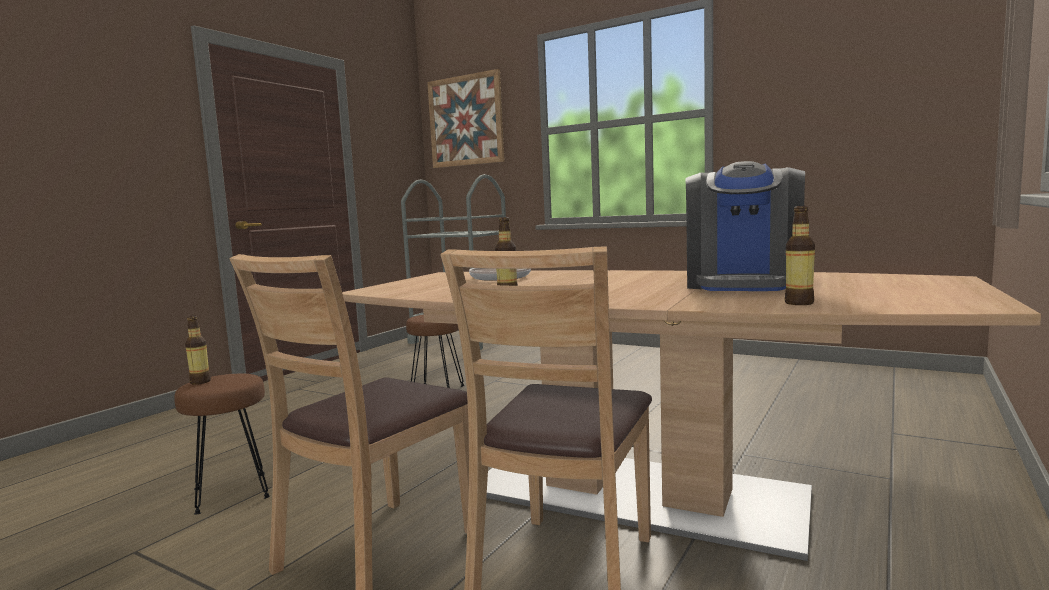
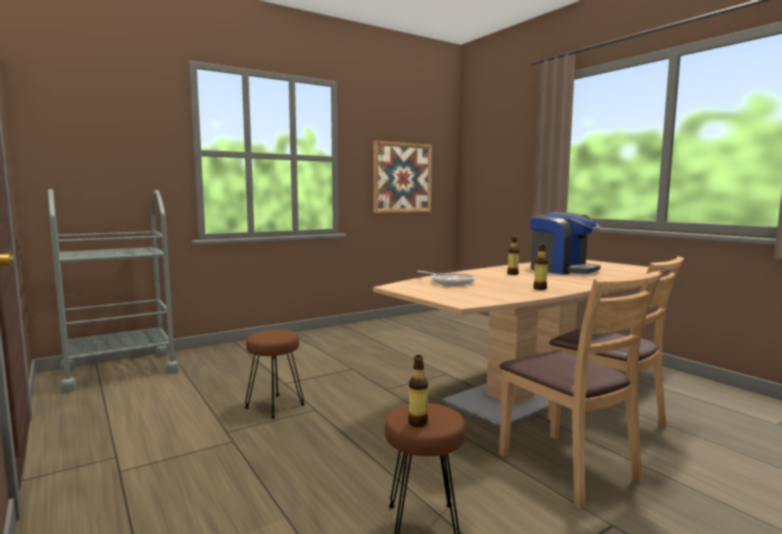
camera: 65 degrees left, 0 degrees up
picture [427,69,505,168] -> picture moved to [373,141,432,213]
bottle [785,206,815,305] -> bottle moved to [507,235,519,275]

